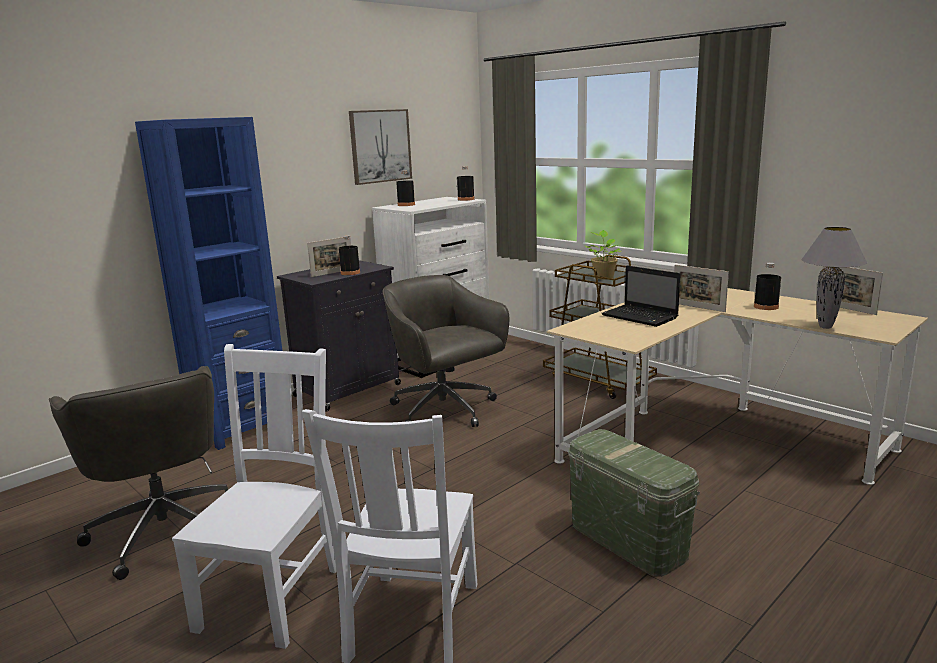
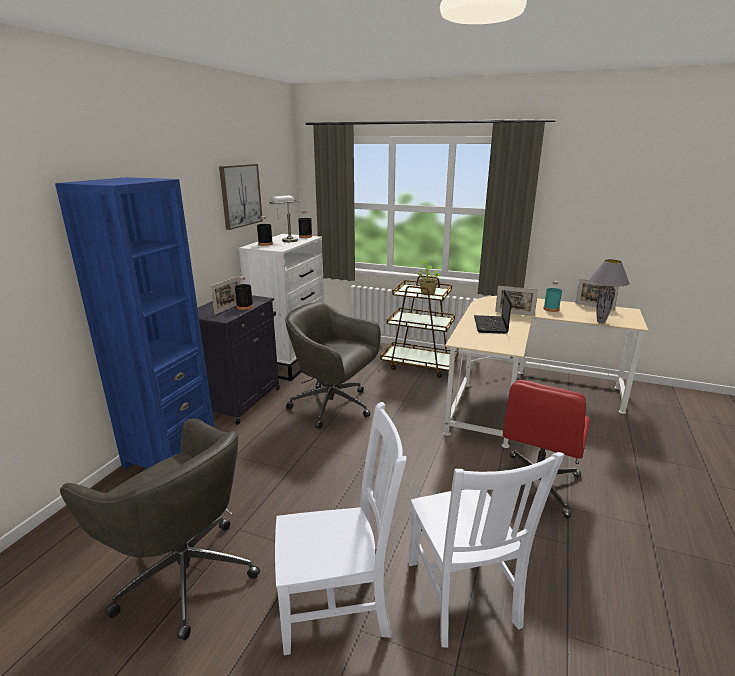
camera: 25 degrees left, 5 degrees up
white chair [172,344,336,649] -> white chair turned 90 degrees clockwise [275,402,406,655]
green storage box [568,429,700,577] -> red office chair [492,380,590,518]
laptop [601,266,680,327] -> laptop turned 75 degrees clockwise [474,290,512,334]
black bottle [754,263,781,310] -> turquoise bottle [544,281,562,312]
none -> grey table lamp [269,195,299,242]

